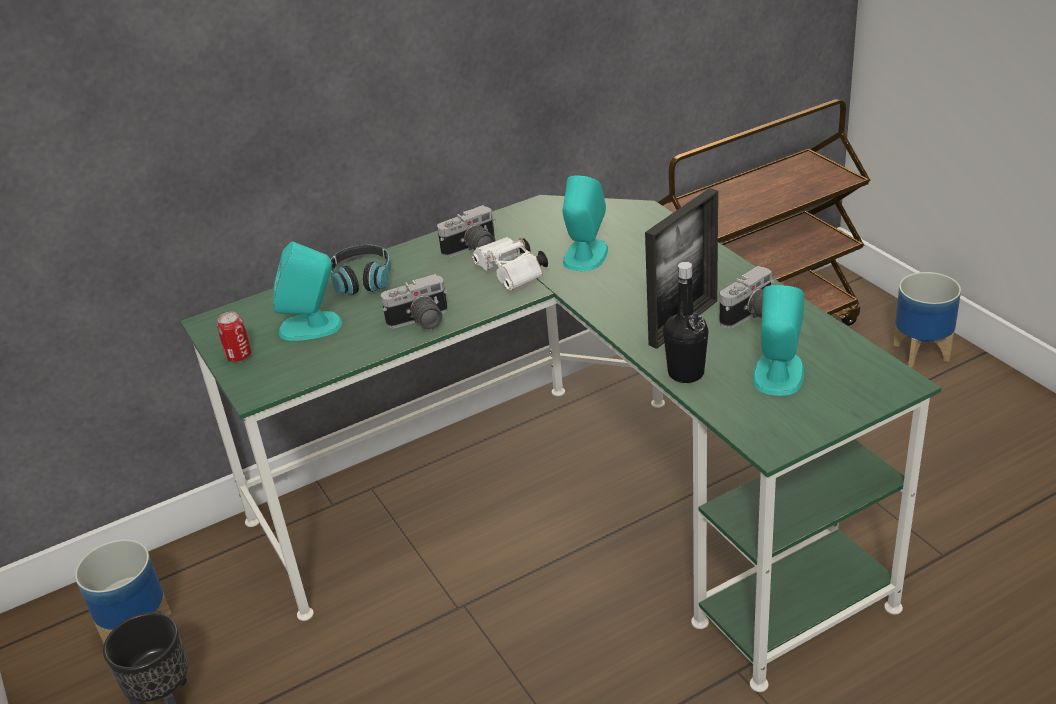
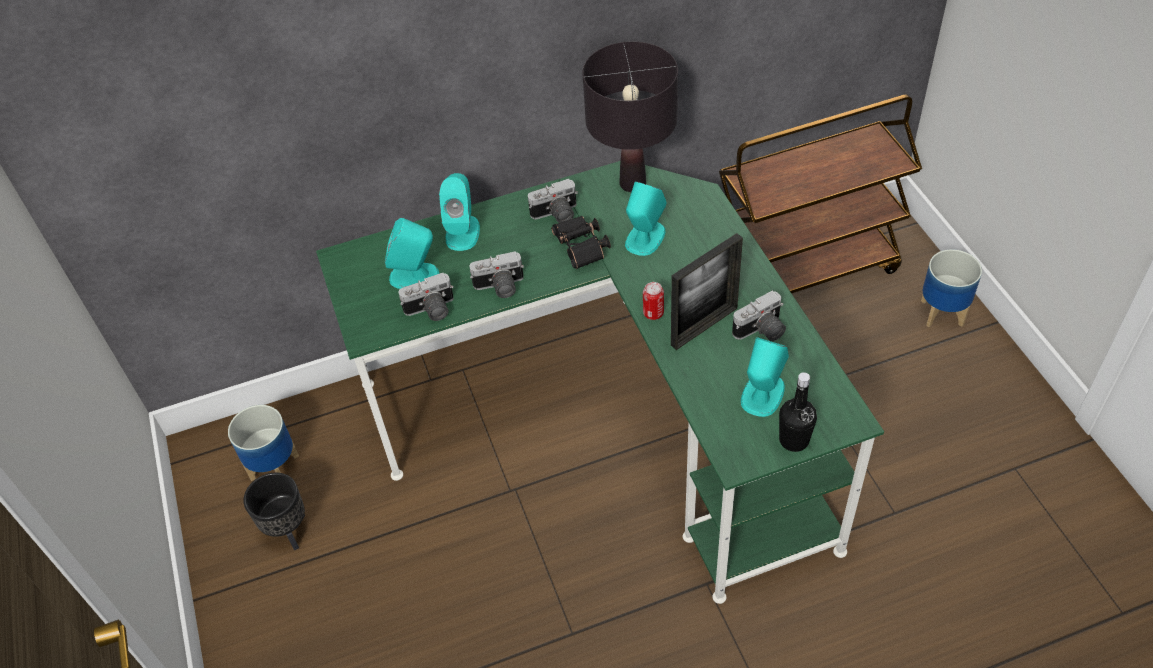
camera: 10 degrees right, 15 degrees up
can [217,312,251,362] -> can moved to [643,282,664,320]
headphones [330,245,391,295] -> turquoise speaker [439,173,480,251]
white binoculars [472,237,548,291] -> black binoculars [551,216,611,269]
black bottle [663,262,708,383] -> black bottle moved to [779,372,817,452]
none -> camera [398,273,454,321]
none -> black table lamp [582,41,678,192]

